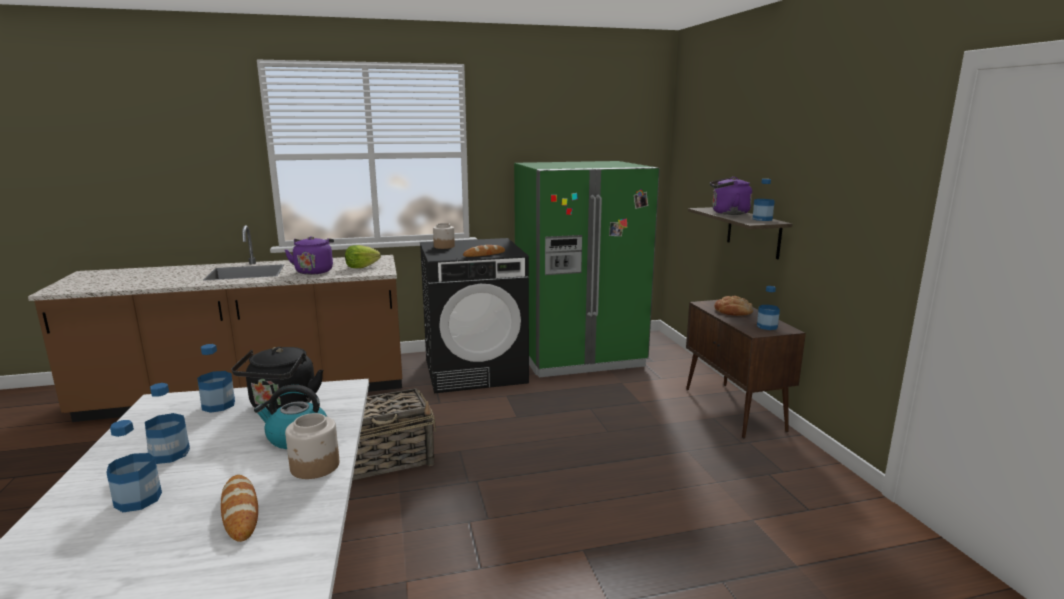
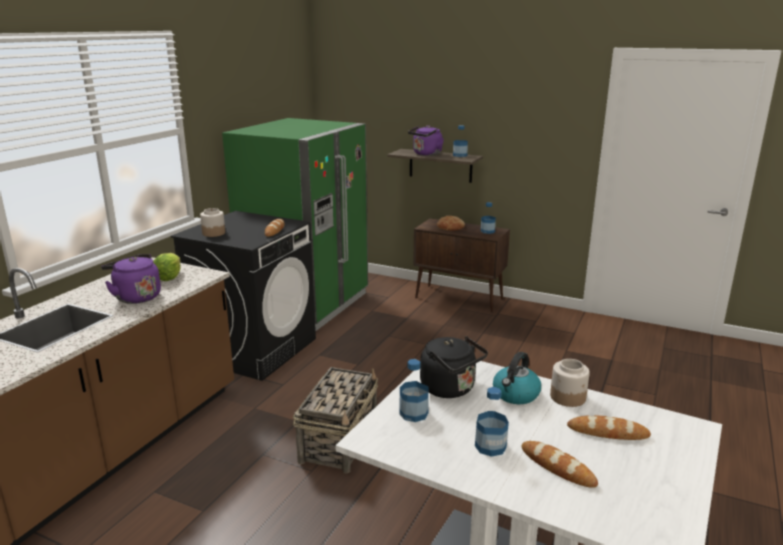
camera: 50 degrees left, 5 degrees up
bottle [106,420,162,512] -> bread [522,441,598,488]

